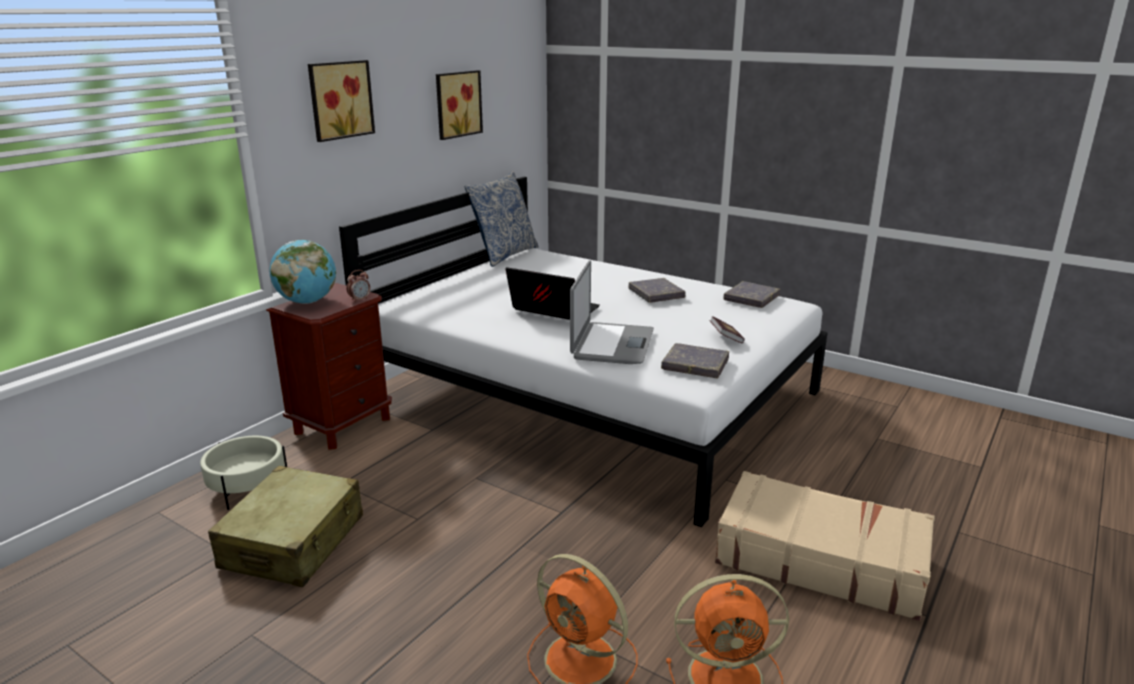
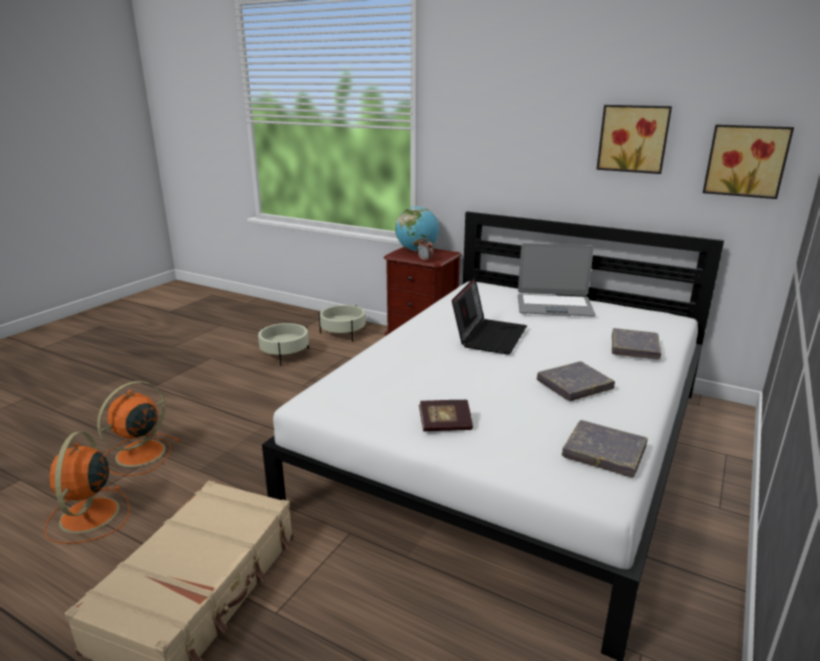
camera: 85 degrees right, 0 degrees up
beige suitcase [208,466,363,587] -> beige planter [258,323,309,366]
picture [308,60,375,142] -> picture moved to [703,124,794,199]
pillow [465,171,539,267] -> none
laptop [570,261,654,364] -> laptop moved to [518,243,596,317]
grey book [661,343,729,378] -> grey book moved to [612,328,661,360]

